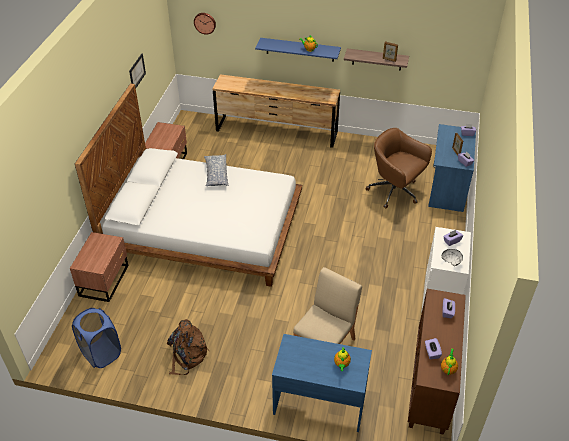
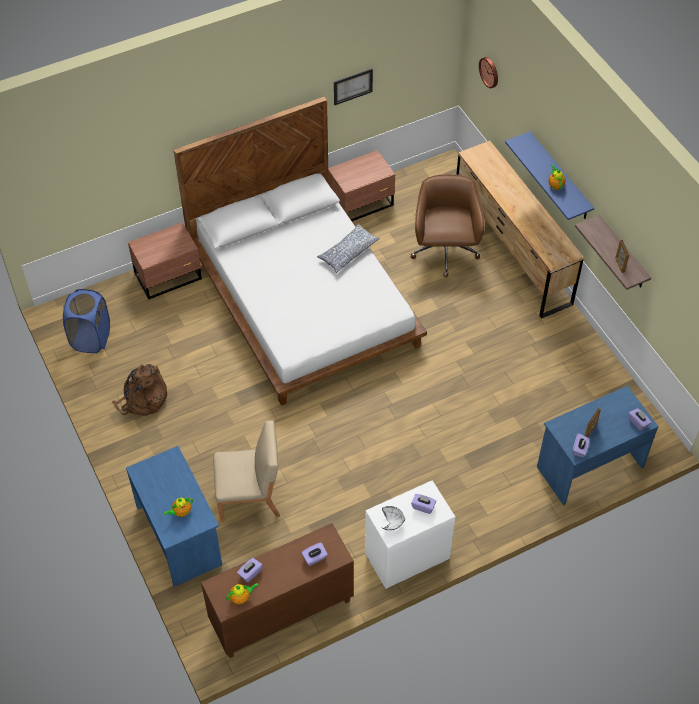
camera: 50 degrees right, 10 degrees up
brown office chair [366,128,432,208] -> brown office chair moved to [411,174,485,278]

